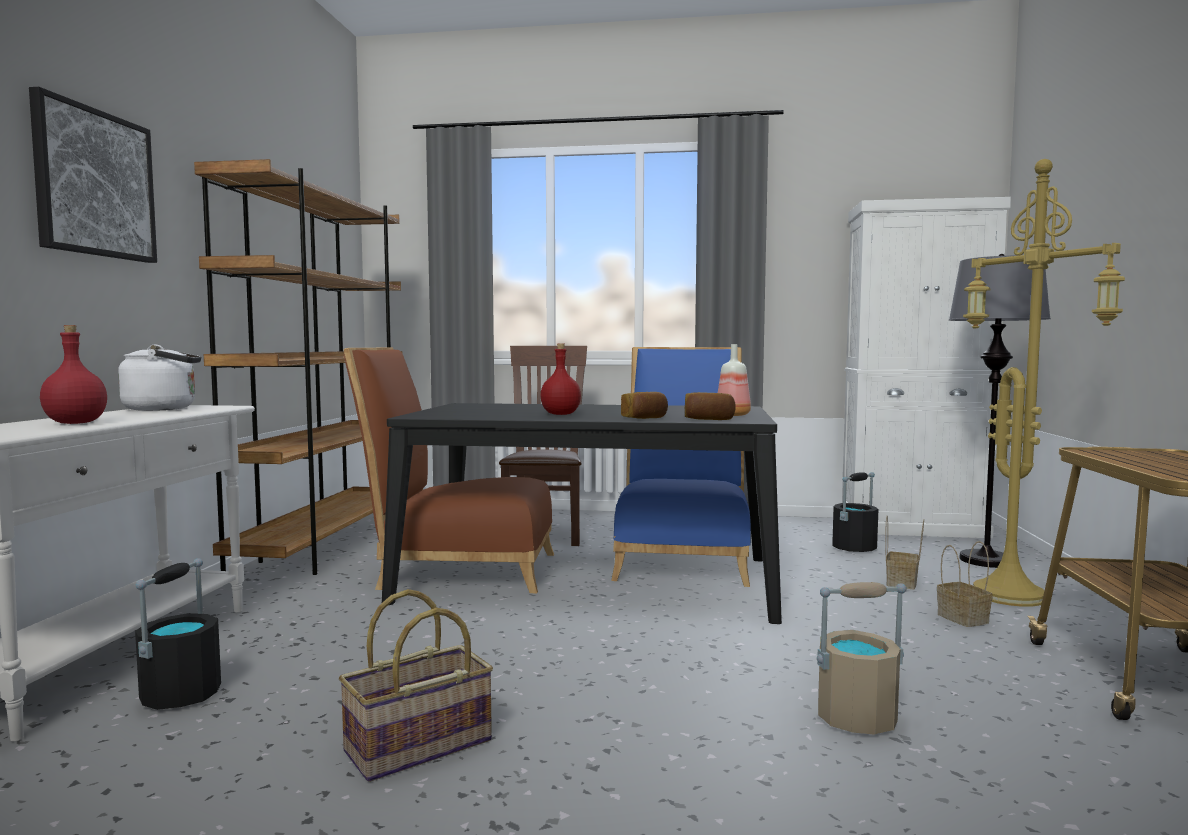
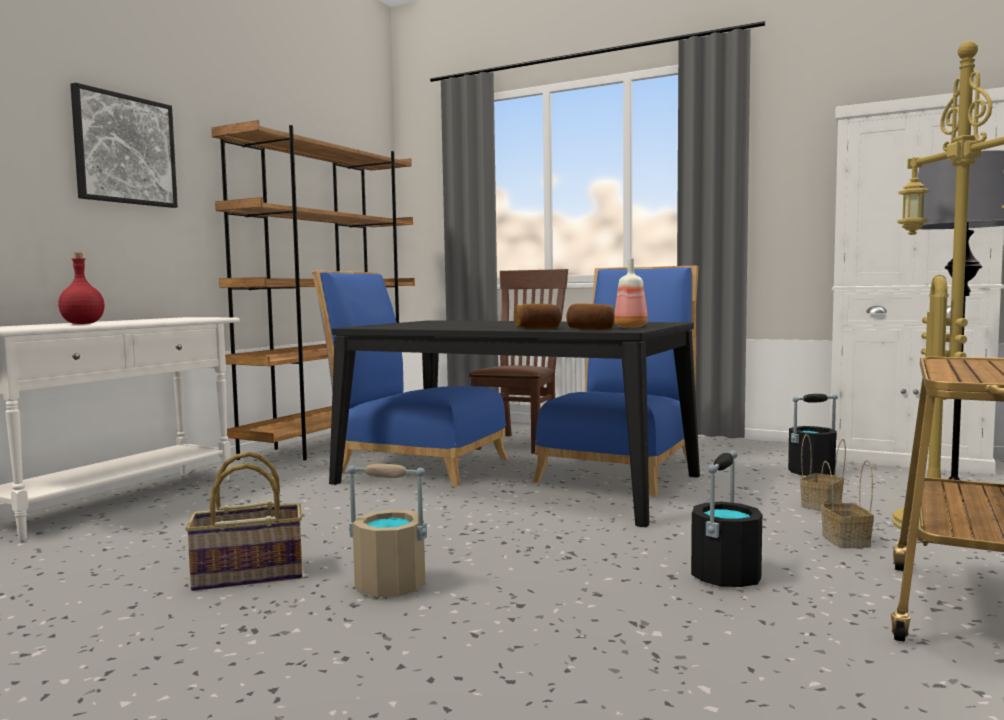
camera: 20 degrees right, 0 degrees up
white kettle [118,345,201,411] -> none
black bucket [135,558,221,710] -> black bucket moved to [691,450,762,587]
brown chair [343,348,554,593] -> blue chair [312,271,508,486]
red bottle [540,343,581,415] -> none
beige bucket [817,582,906,735] -> beige bucket moved to [347,464,427,597]

